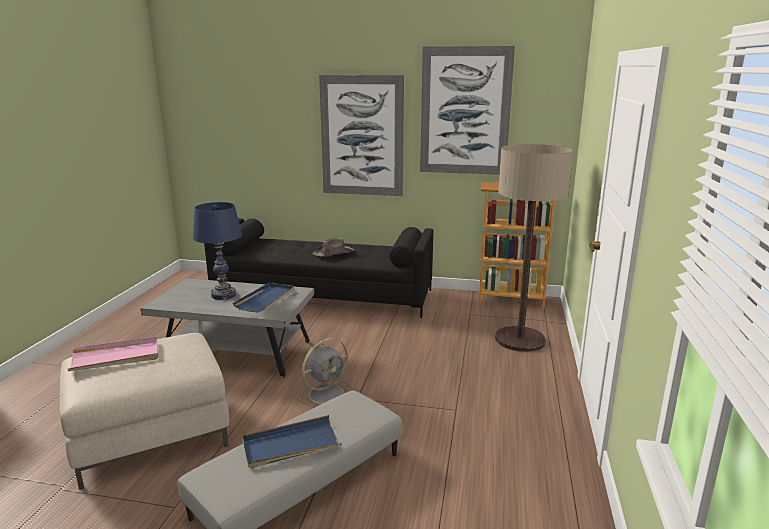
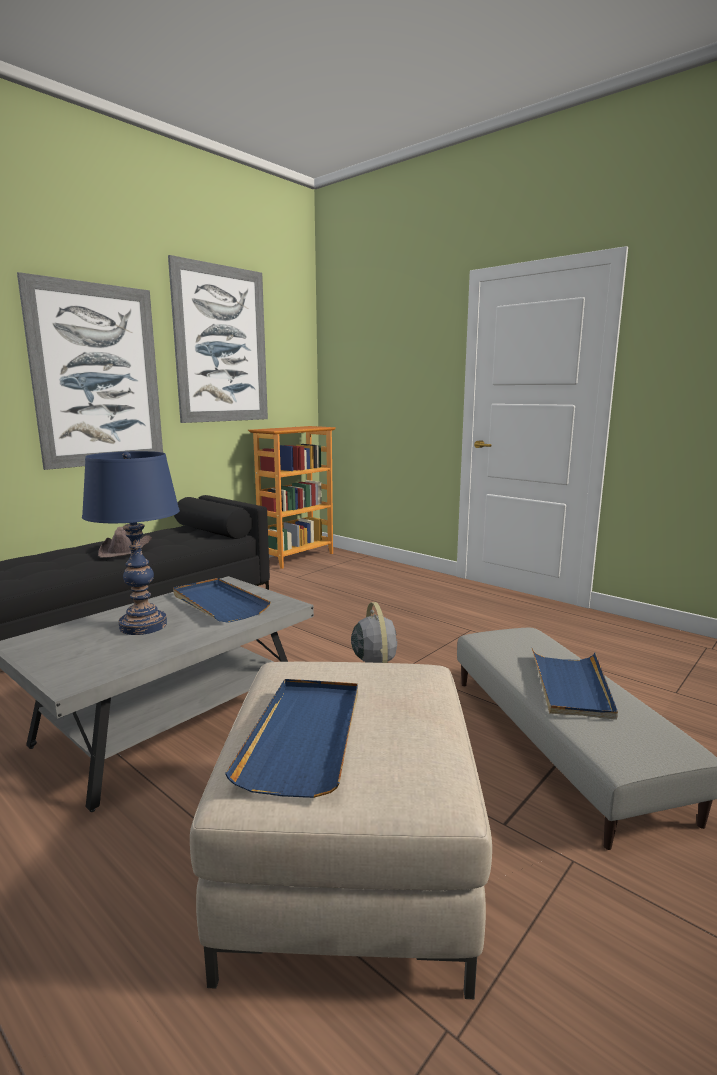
camera: 60 degrees left, 5 degrees down
pink tray [67,337,159,371] -> blue tray [225,679,358,798]
floor lamp [495,144,573,352] -> none

